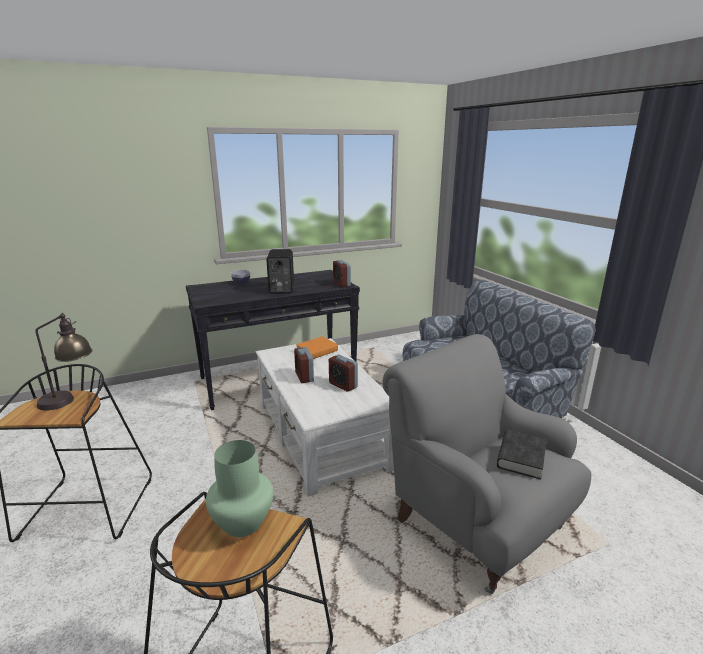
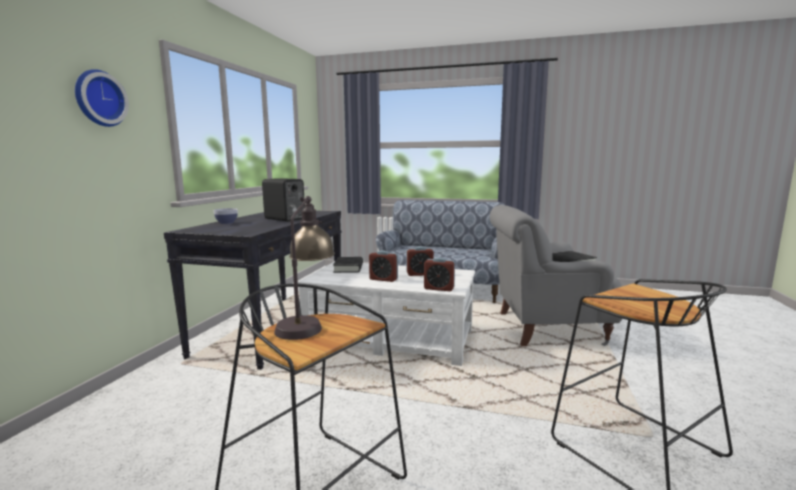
camera: 50 degrees left, 10 degrees down
green vase [206,440,273,537] -> none
orange book [296,336,338,359] -> black book [333,257,363,273]
alarm clock [333,260,351,287] -> alarm clock moved to [424,258,455,291]
none -> wall clock [75,69,129,127]

